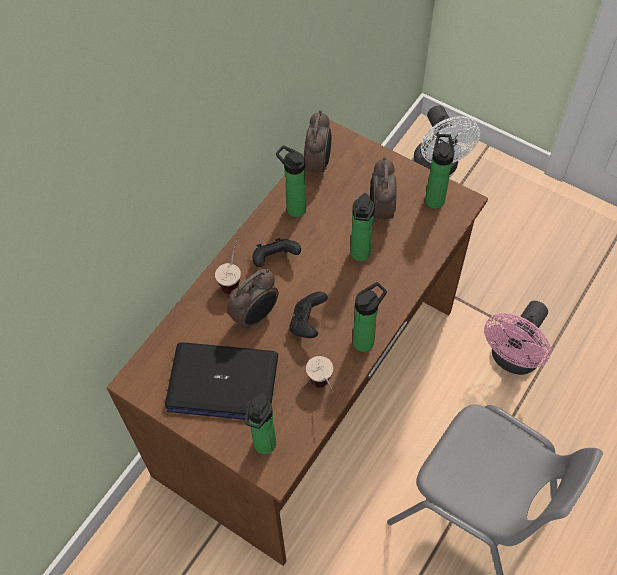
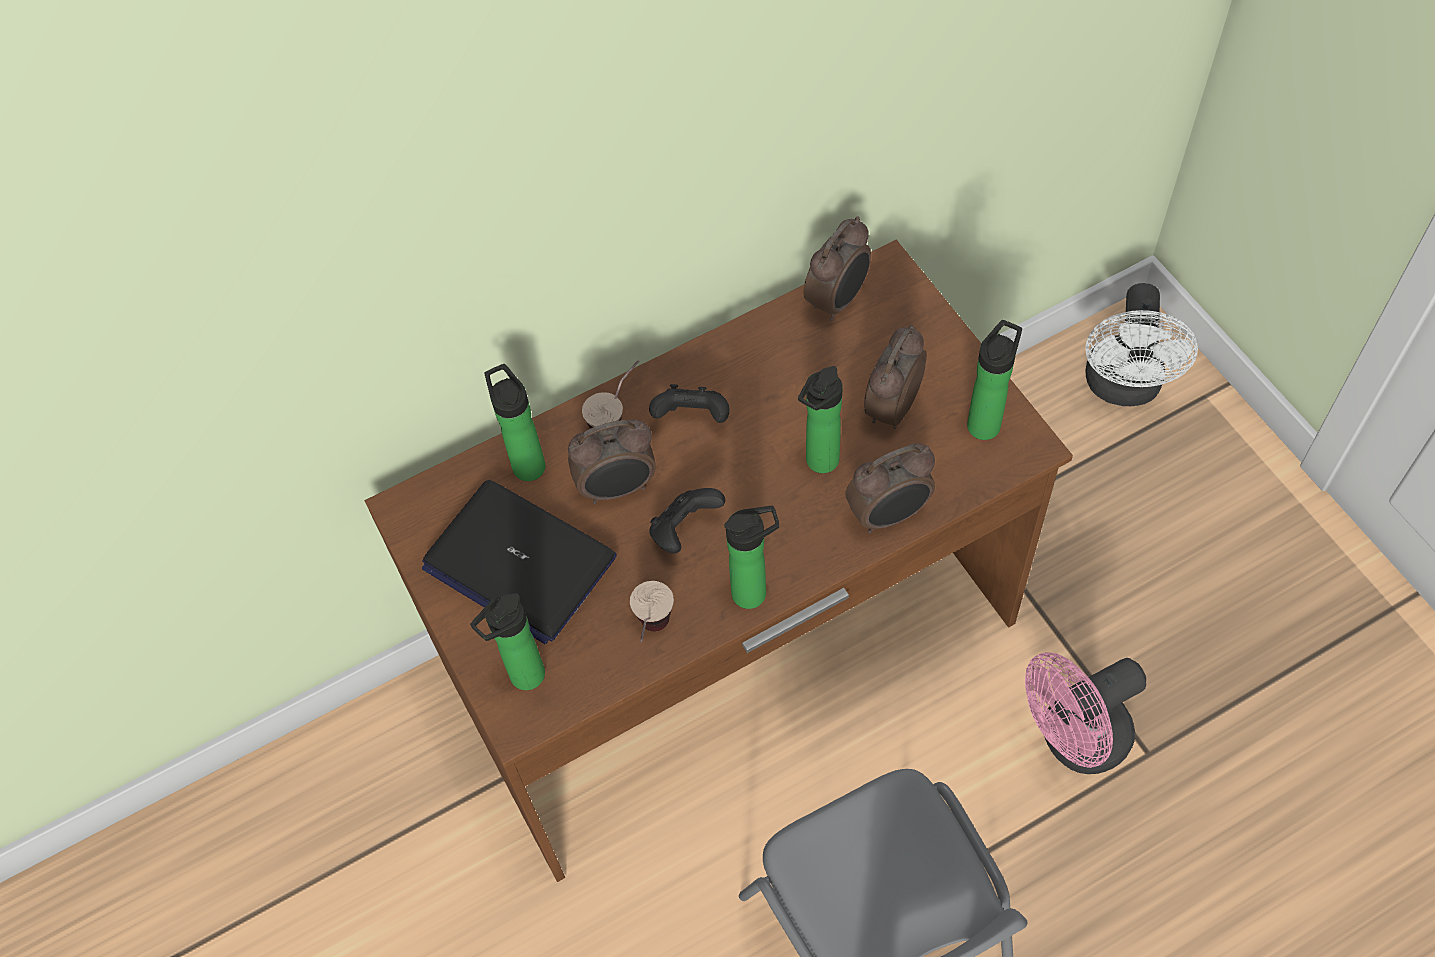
camera: 30 degrees right, 0 degrees up
bottle [276,145,306,217] -> bottle moved to [485,364,545,481]
none -> alarm clock [845,443,935,534]

